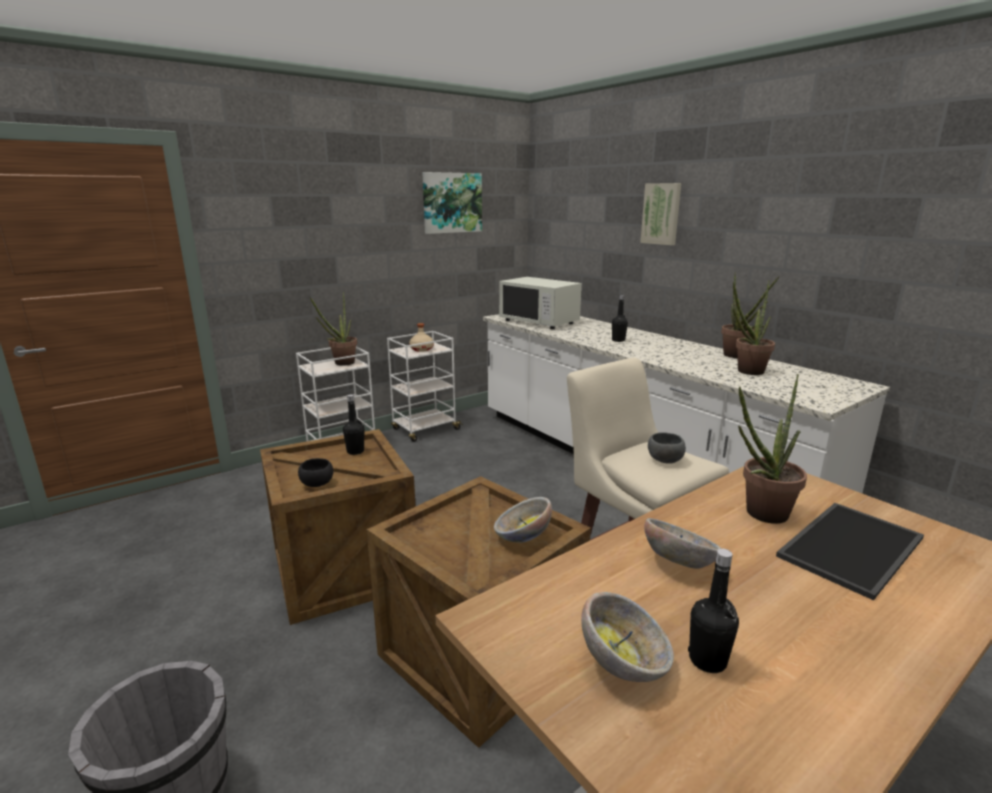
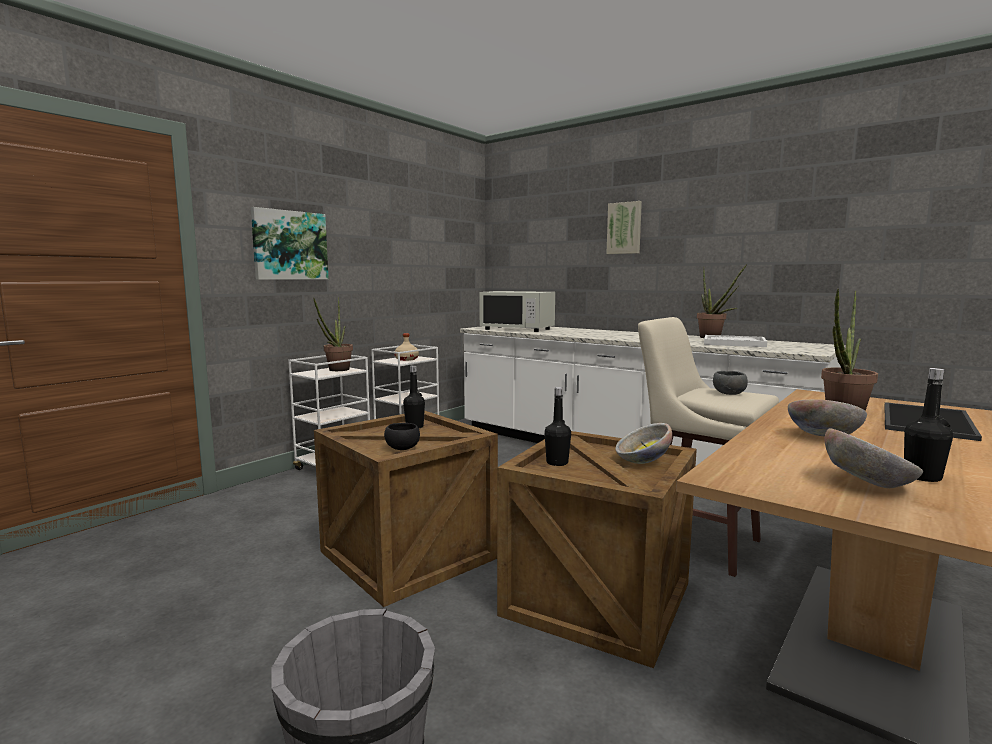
camera: 15 degrees left, 10 degrees down
picture [422,172,482,234] -> picture moved to [251,207,329,280]
black bottle [612,295,628,342] -> black bottle moved to [544,387,571,466]
potted plant [733,281,775,375] -> white tray [704,335,767,347]

